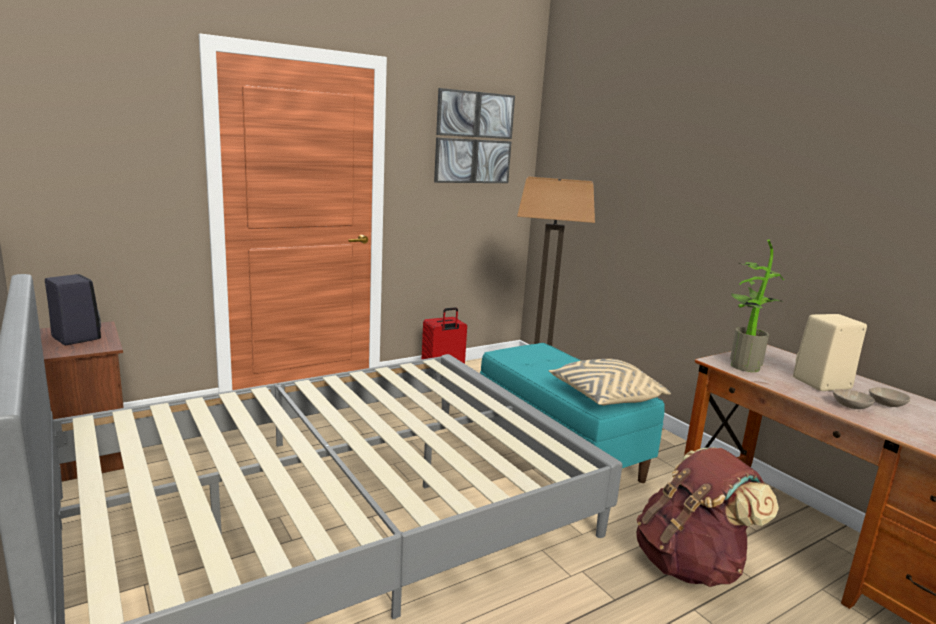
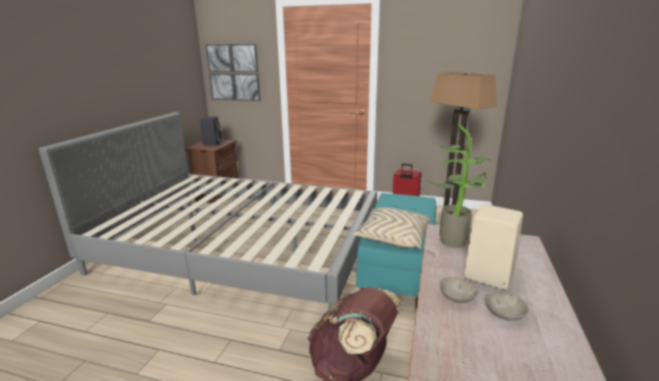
camera: 50 degrees right, 5 degrees up
picture [434,88,515,183] -> picture moved to [206,44,261,101]

